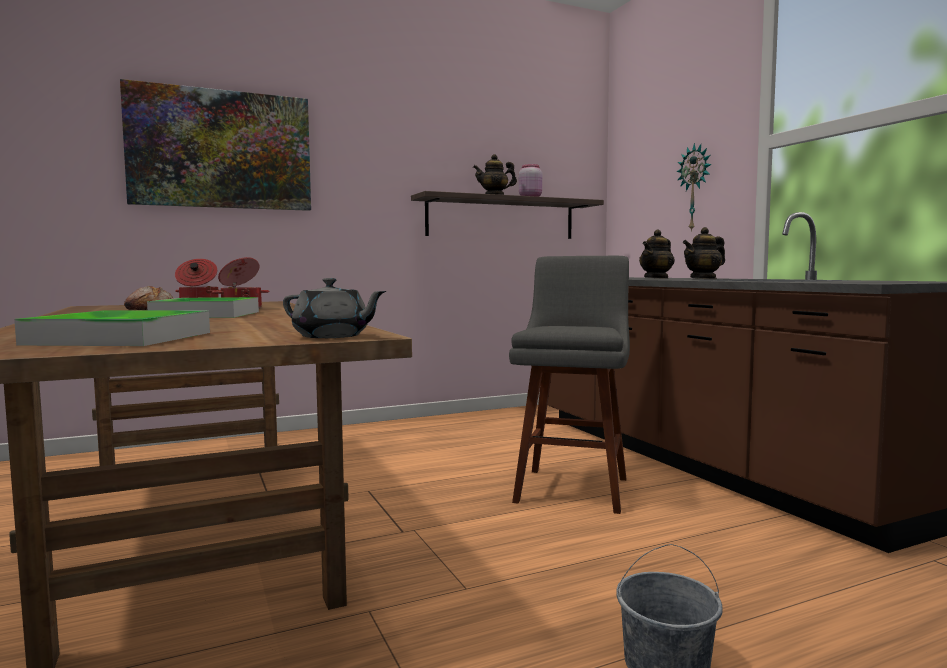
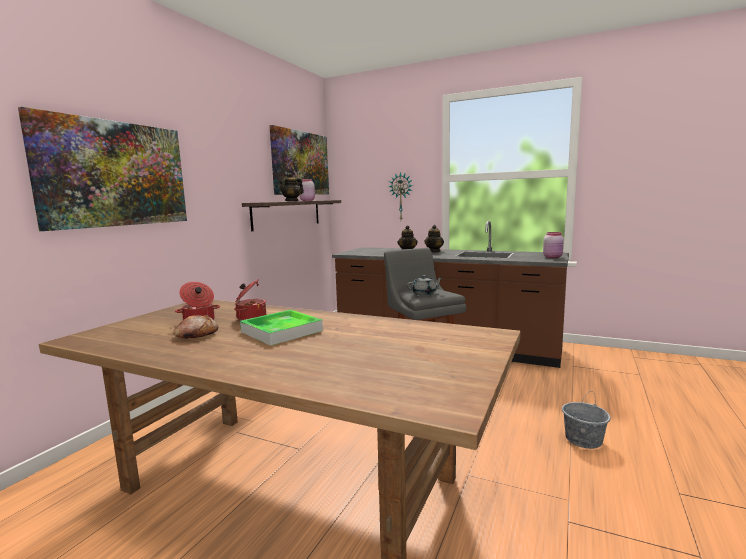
camera: 40 degrees left, 5 degrees up
tray [14,310,210,346] -> none
grey teapot [283,278,386,338] -> grey teapot moved to [407,275,443,296]
none -> picture [269,125,329,195]
none -> pink jar [543,232,564,258]

